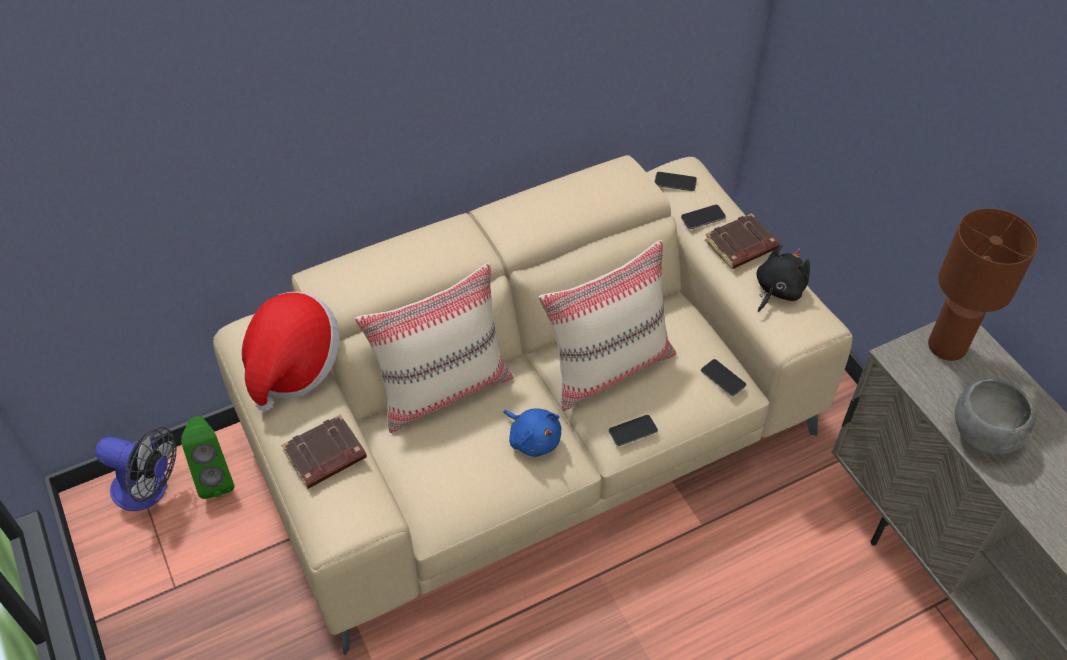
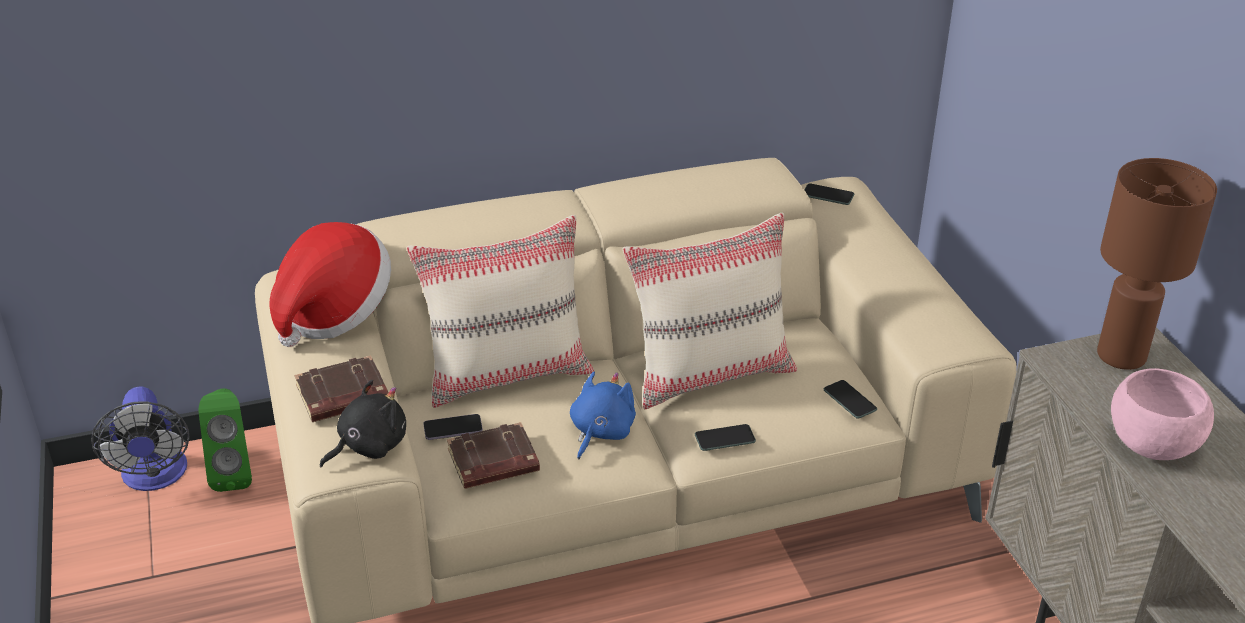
camera: 10 degrees right, 15 degrees down
fan [95,427,177,511] -> fan turned 45 degrees clockwise [91,386,190,491]
blue plush toy [503,408,561,457] -> blue plush toy turned 120 degrees counterclockwise [570,371,636,460]
phone [681,205,726,229] -> phone moved to [423,414,483,440]
brown book [705,213,780,269] -> brown book moved to [447,422,540,489]
black plush toy [757,245,810,312] -> black plush toy moved to [320,380,406,467]
grey bowl [955,379,1036,454] -> pink bowl [1111,368,1214,460]

